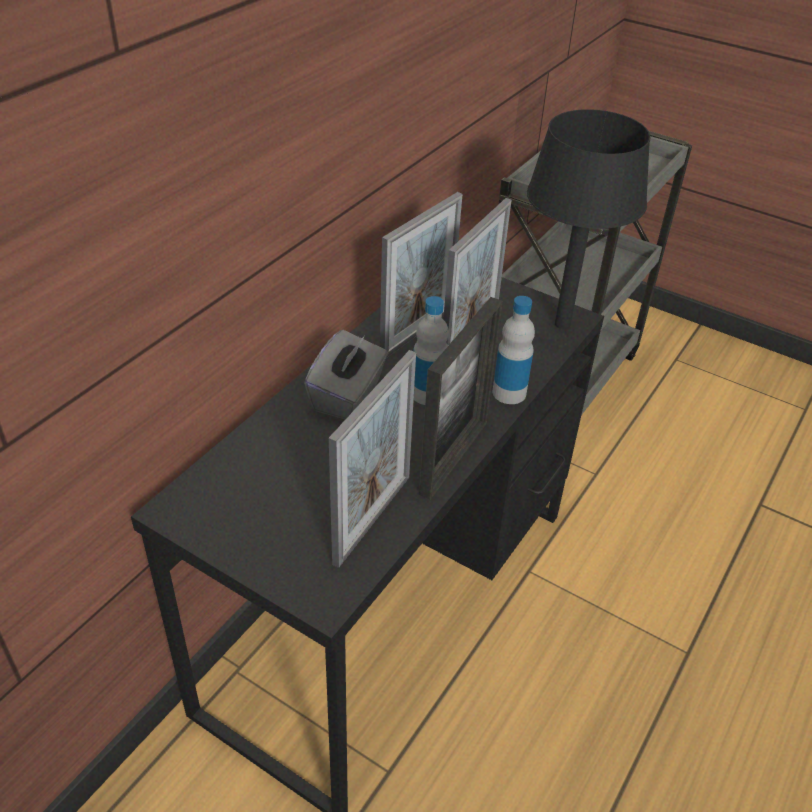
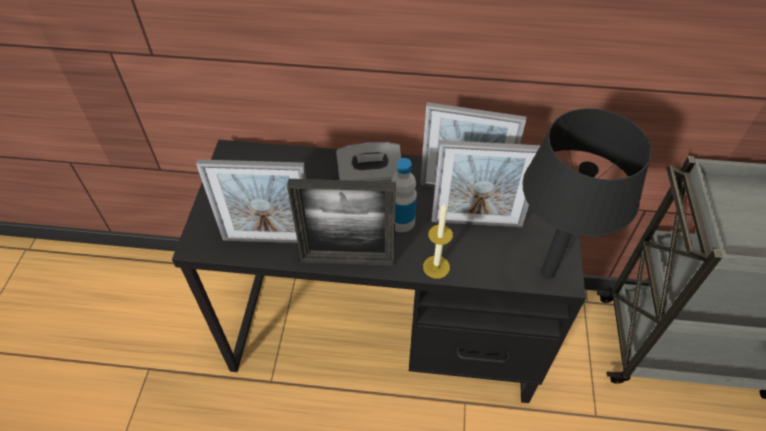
camera: 65 degrees right, 10 degrees up
bottle [492,296,535,404] -> candle [423,203,453,279]

